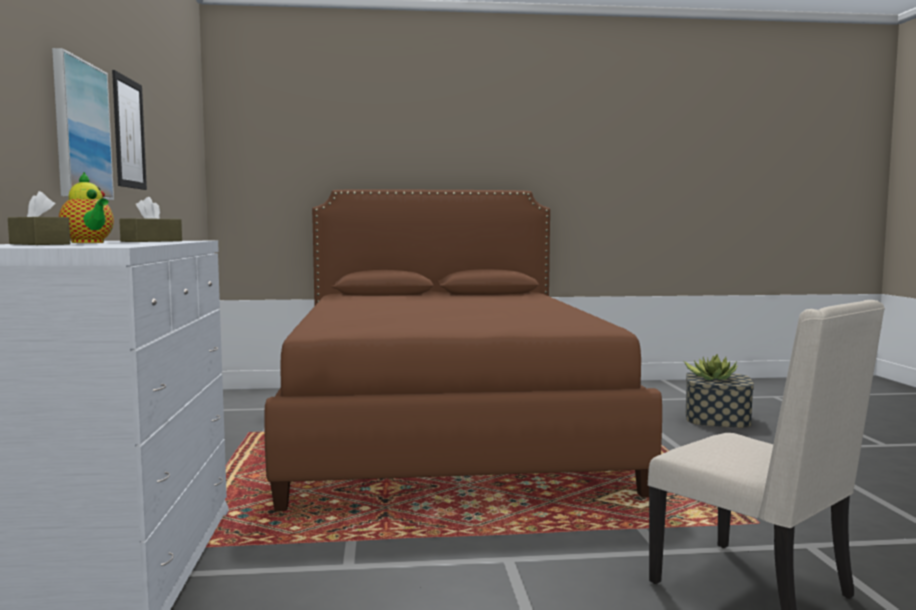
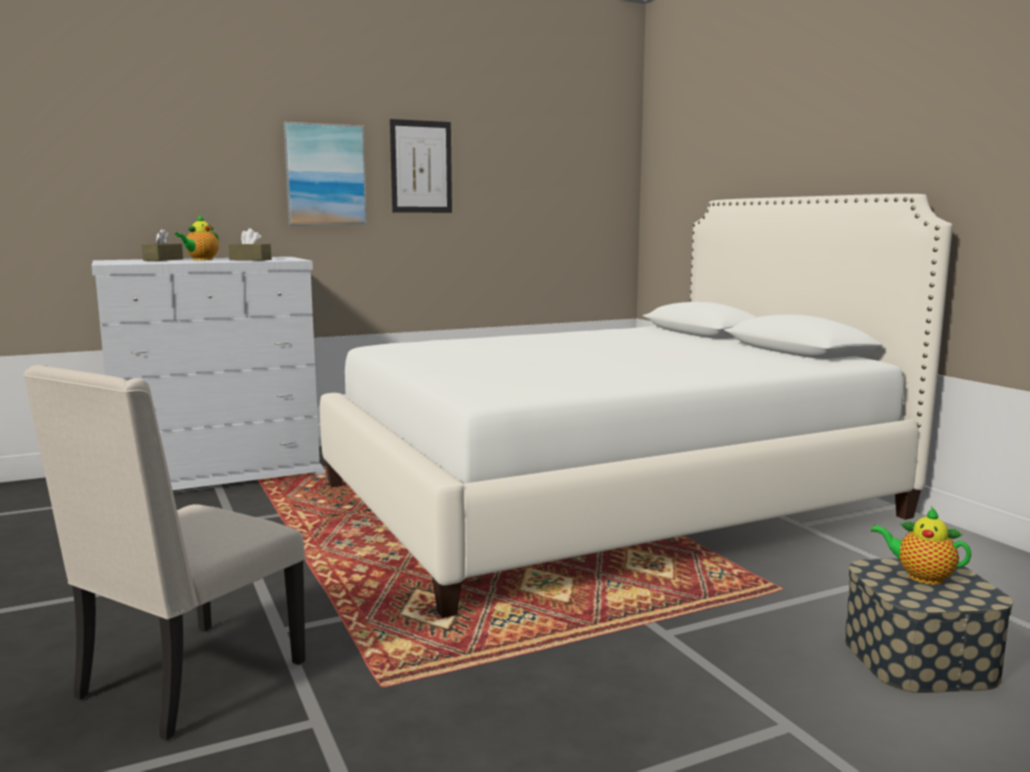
camera: 70 degrees right, 5 degrees up
brown bed [264,189,662,511] -> white bed [320,194,953,618]
potted plant [684,354,738,380] -> teapot [871,507,971,585]

